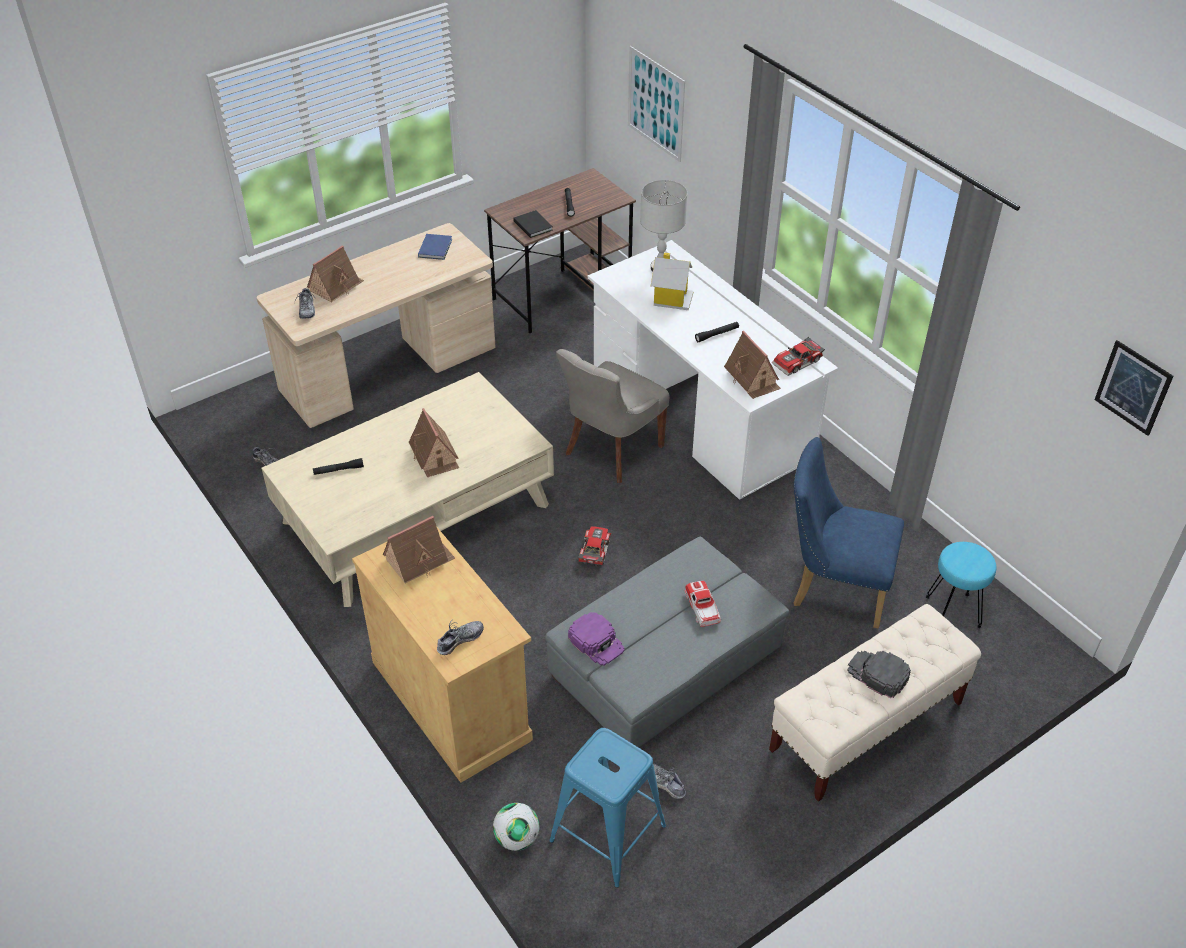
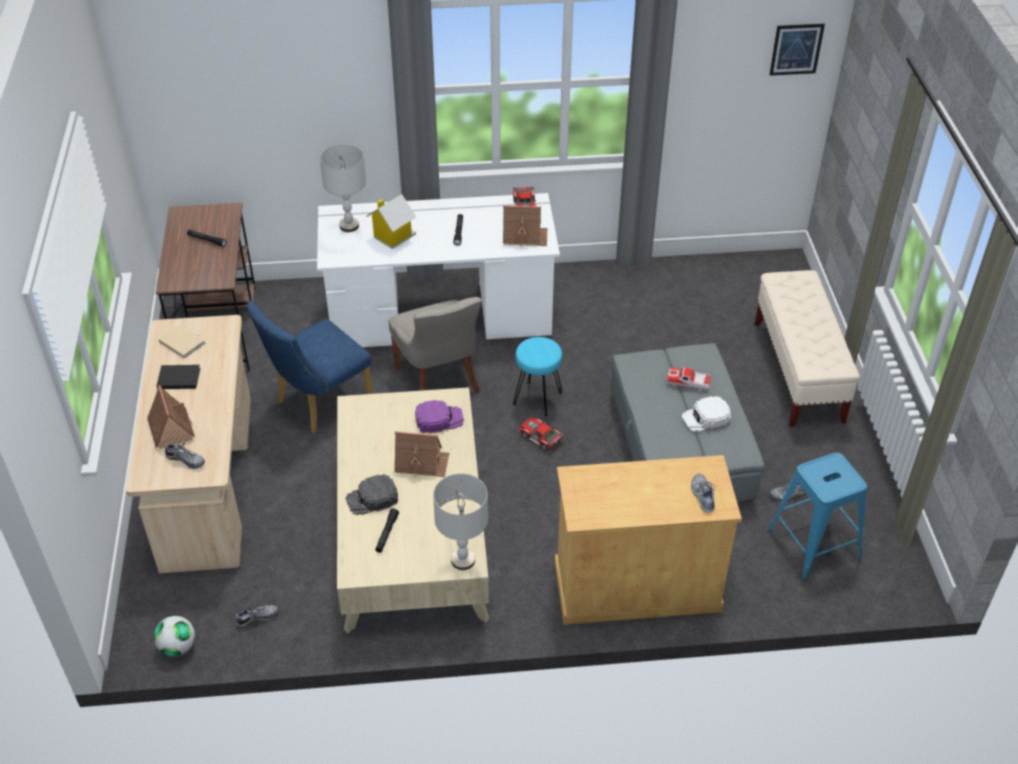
camera: 60 degrees left, 0 degrees up
toy house [383,516,455,584] -> none
blue book [418,234,452,260] -> beige book [159,324,206,359]
football [493,803,539,851] -> football moved to [154,616,195,657]
black book [513,210,553,238] -> black book moved to [157,365,200,389]
purple cap [568,612,625,666] -> purple cap moved to [415,400,464,433]
picture [628,46,685,162] -> none
blue chair [794,437,904,629] -> blue chair moved to [247,301,373,433]
black cap [847,651,911,698] -> black cap moved to [345,474,398,515]
turquoise stool [926,542,996,628] -> turquoise stool moved to [513,337,562,416]
none -> grey table lamp [433,473,488,570]
none -> white cap [681,396,732,432]

